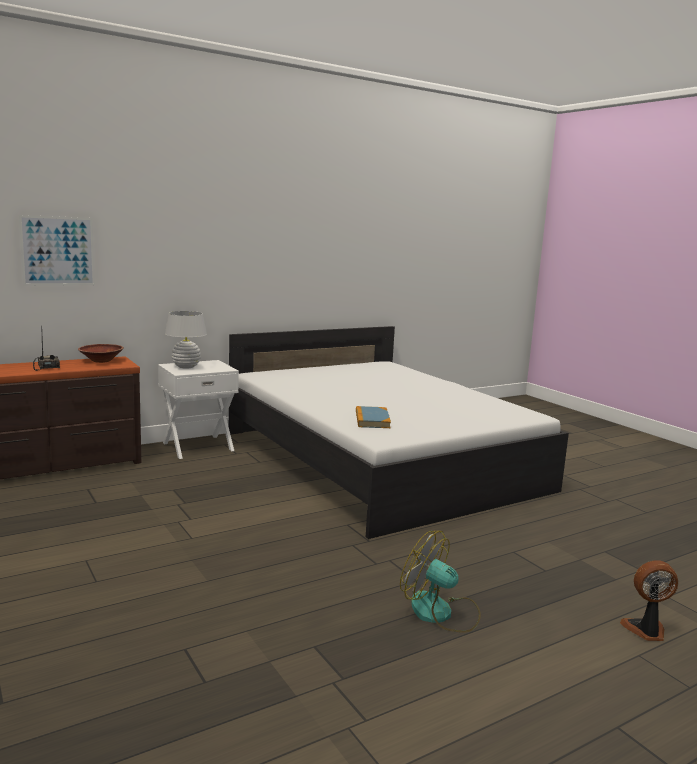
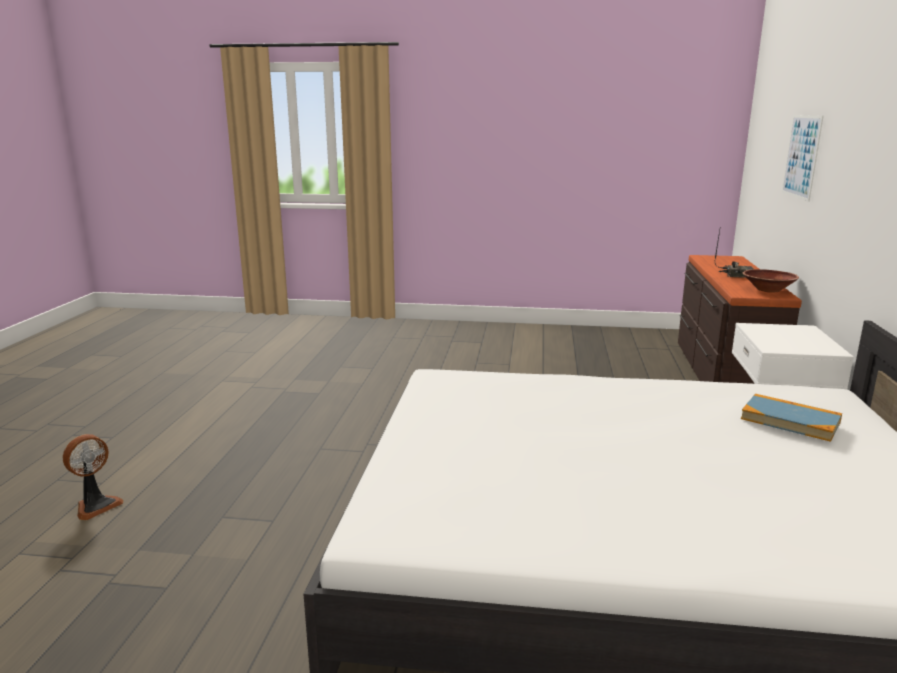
camera: 130 degrees right, 5 degrees up
white table lamp [165,311,207,368] -> none
book [356,406,391,428] -> book moved to [741,394,842,442]
fan [400,531,481,633] -> none

